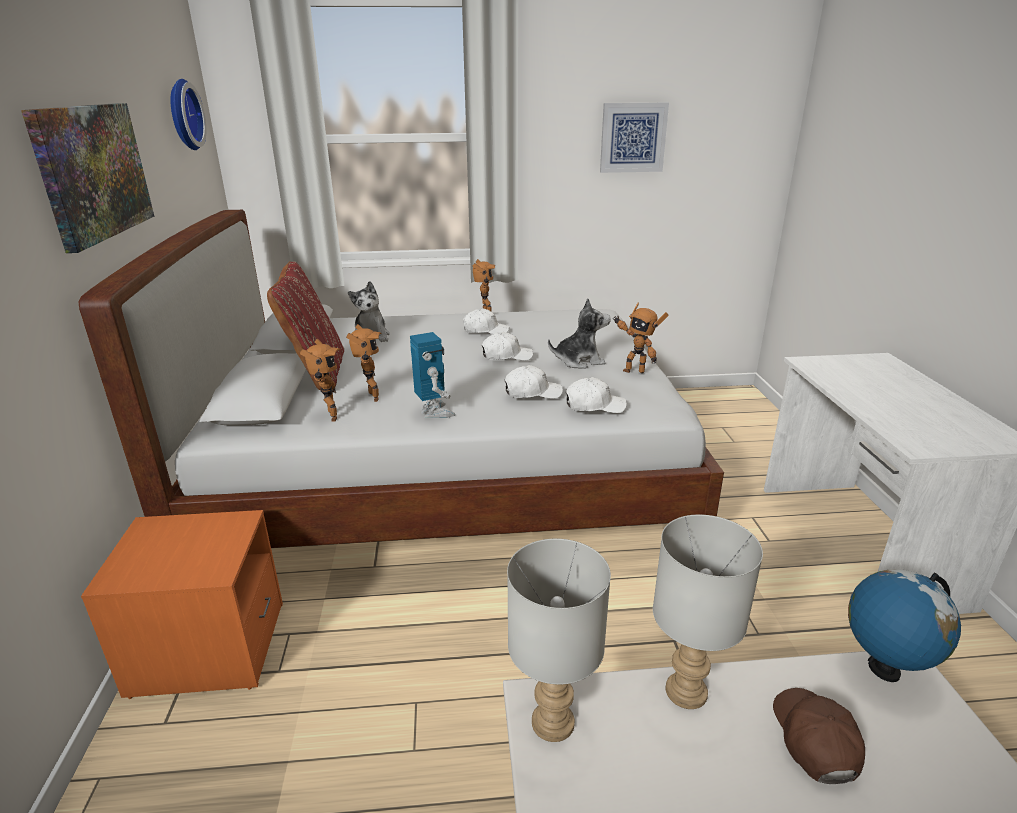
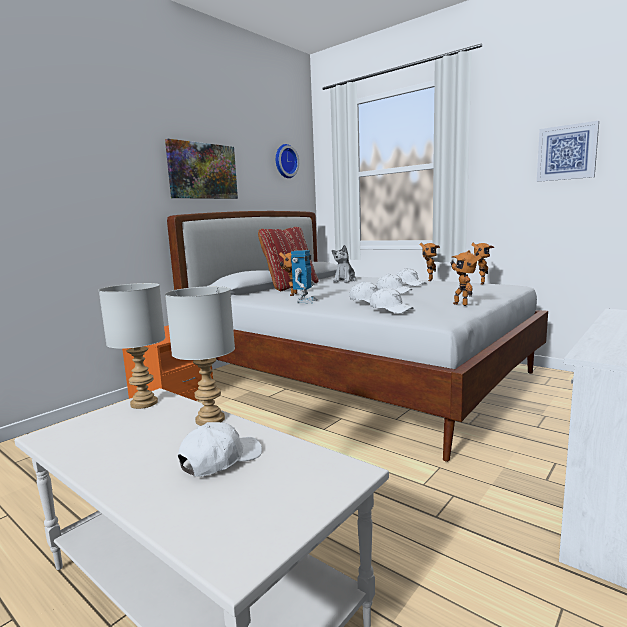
camera: 45 degrees right, 15 degrees down
toy robot [300,339,341,421] -> toy robot moved to [471,243,494,285]
plush toy [548,298,611,369] -> none
brown cap [773,688,865,784] -> white cap [178,422,262,477]
globe [848,569,961,682] -> none

